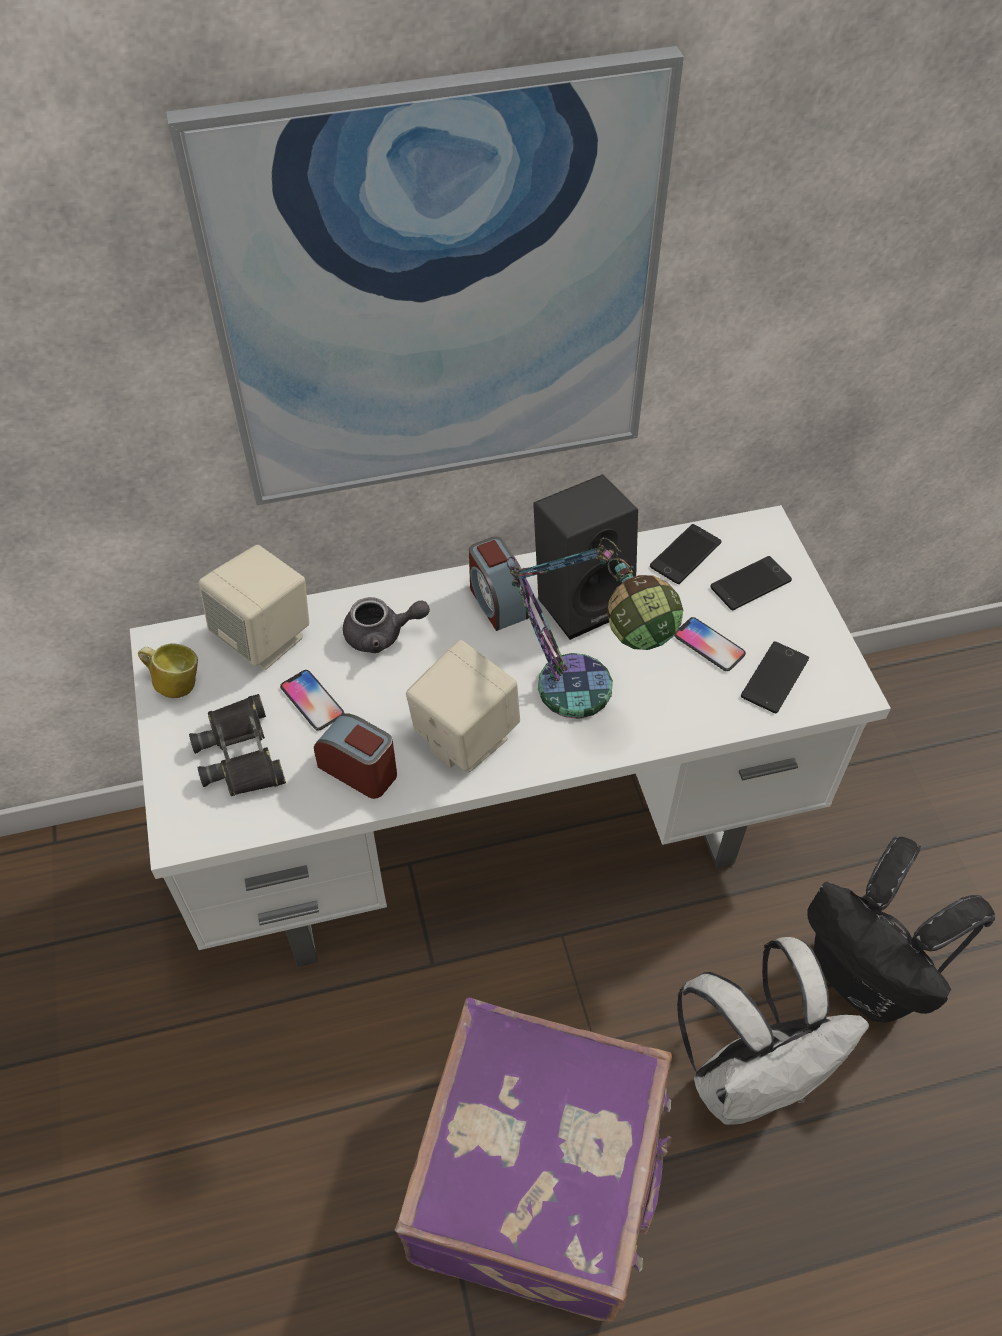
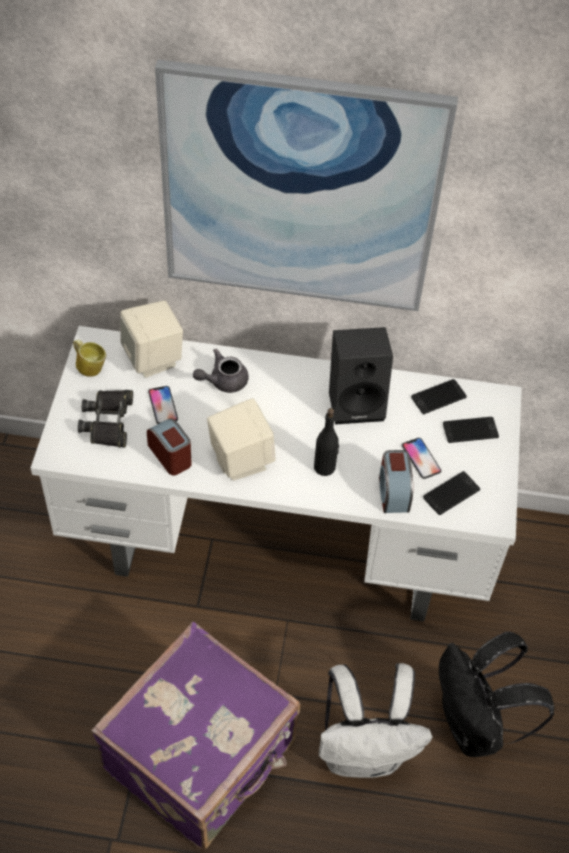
camera: 20 degrees right, 0 degrees up
grey teapot [343,597,430,653] -> grey teapot turned 135 degrees clockwise [193,349,249,393]
alarm clock [469,537,530,631] -> alarm clock moved to [379,450,413,513]
table lamp [507,538,683,719] -> black bottle [314,408,339,476]

